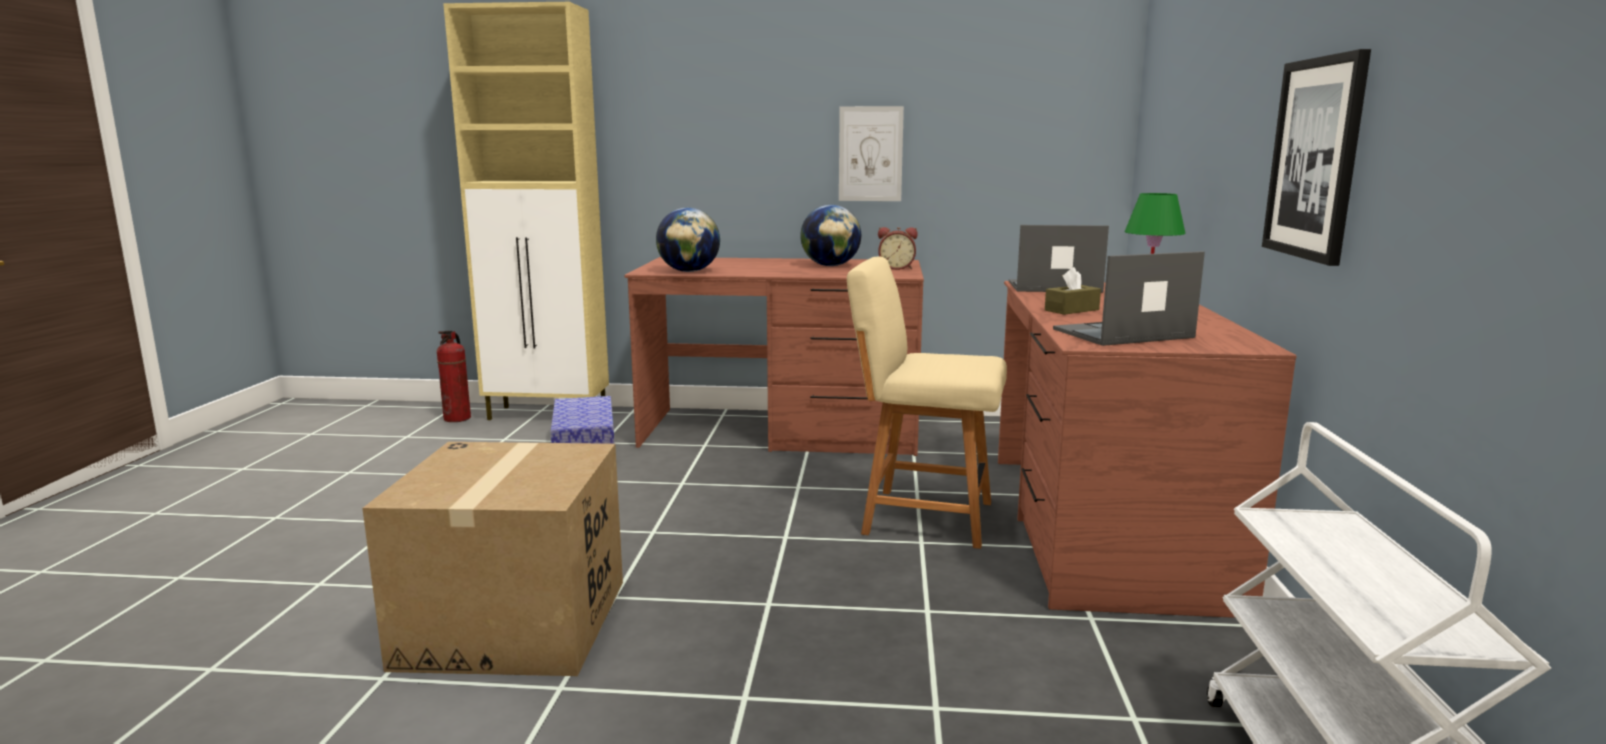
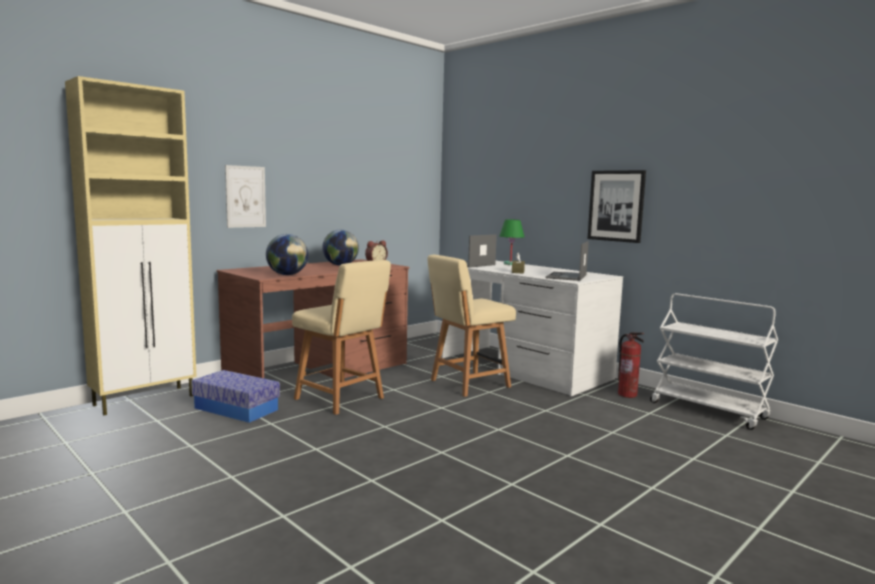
camera: 50 degrees left, 5 degrees down
cardboard box [362,442,623,676] -> none
fire extinguisher [437,331,471,422] -> fire extinguisher moved to [618,332,644,398]
picture [839,106,904,201] -> picture moved to [225,165,266,228]
brown desk [998,281,1297,618] -> white desk [442,261,623,396]
none -> beige chair [292,260,391,415]

